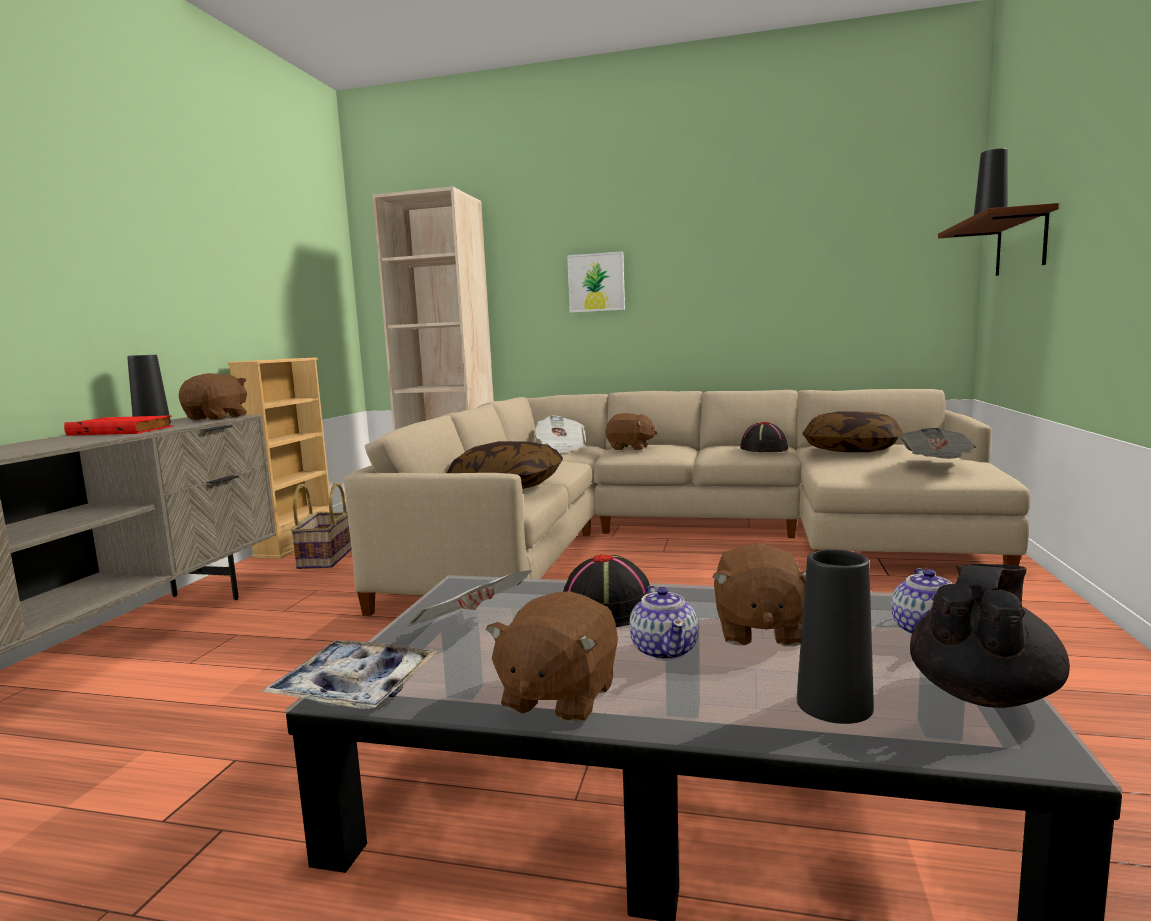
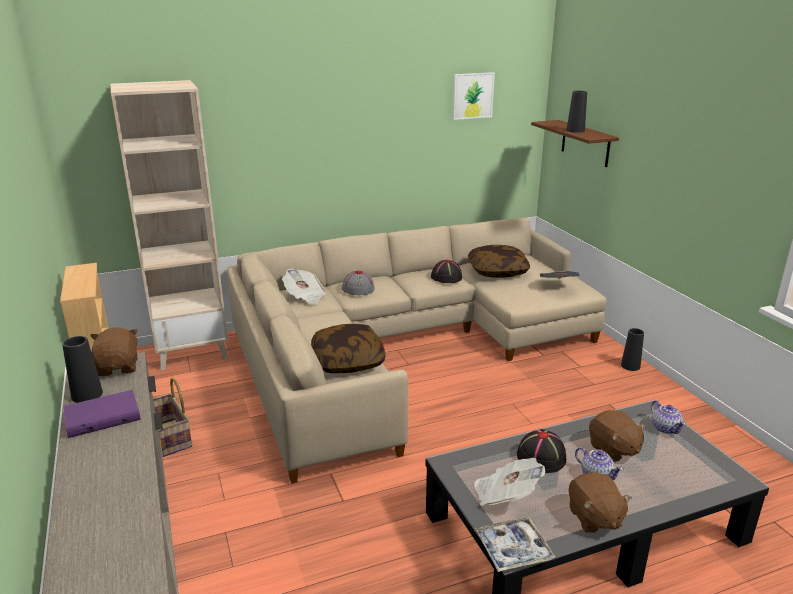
camera: 35 degrees left, 15 degrees up
red book [64,415,174,436] -> purple book [63,390,141,438]
picture [567,251,625,313] -> picture moved to [453,72,495,120]
brown plush toy [606,413,658,450] -> grey hat [342,271,374,295]
black vase [797,549,874,724] -> black vase moved to [621,328,644,371]
black teapot [910,564,1070,708] -> none

